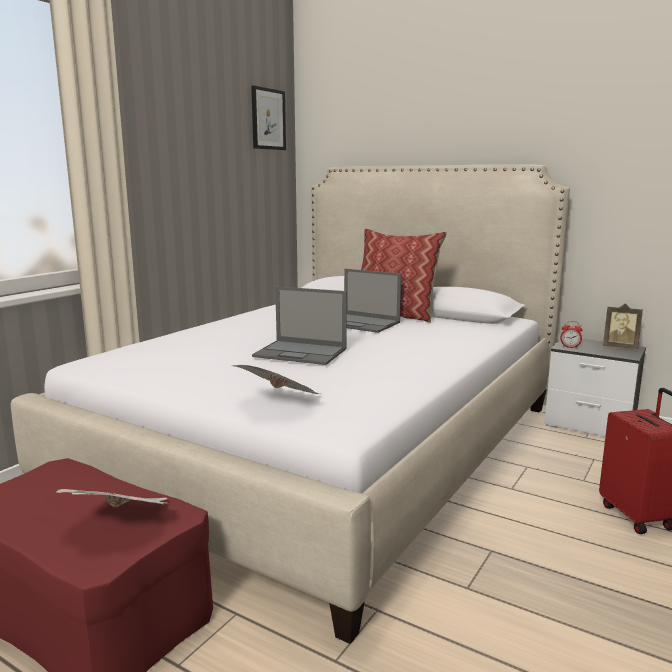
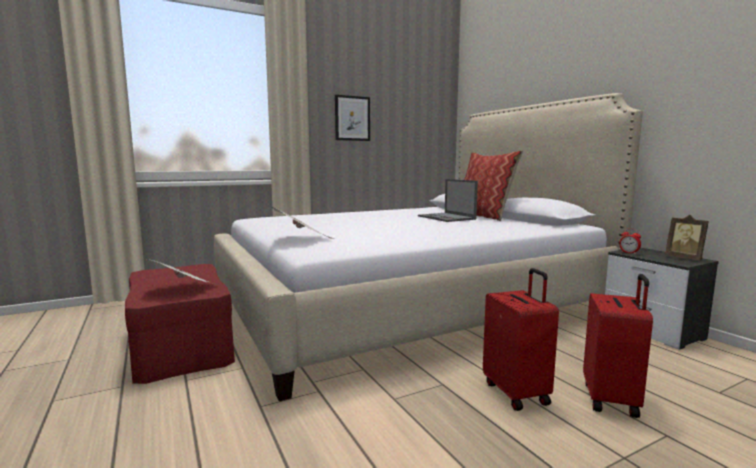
camera: 30 degrees right, 5 degrees down
picture [251,86,286,150] -> picture moved to [335,95,370,141]
laptop [252,286,347,365] -> none
none -> red suitcase [483,268,559,411]

